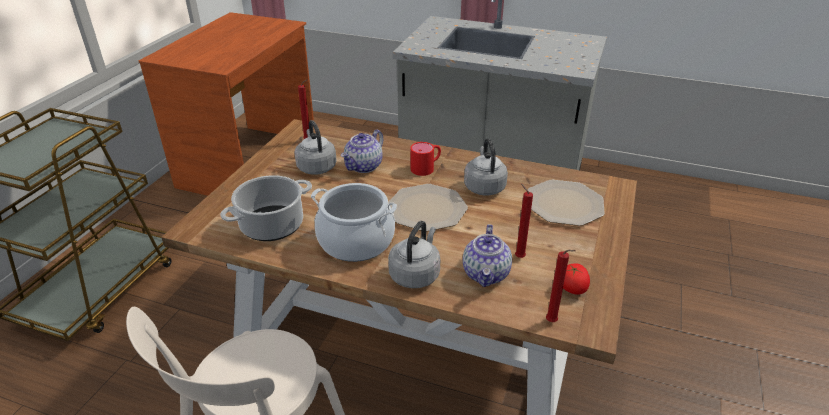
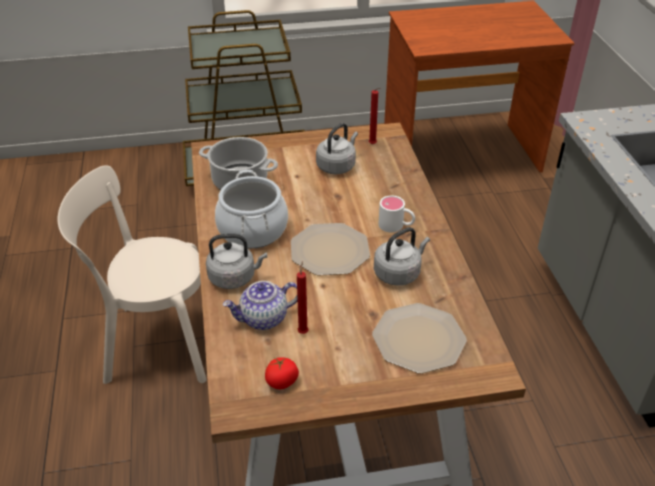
camera: 60 degrees right, 5 degrees up
teapot [341,130,383,173] -> none
red mug [411,142,441,176] -> white mug [378,195,415,233]
red candle [546,249,576,322] -> none

